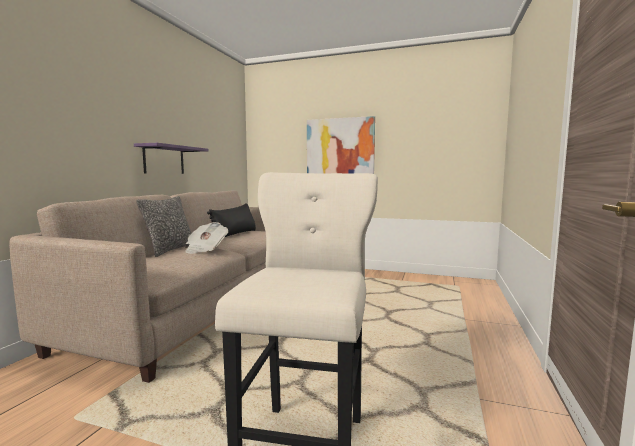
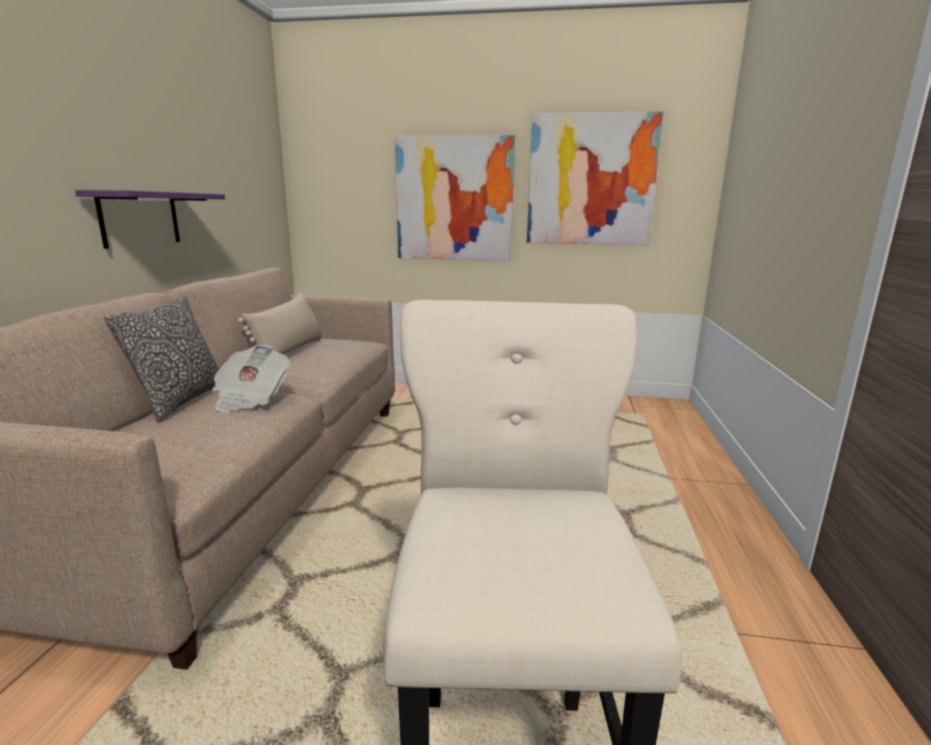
camera: 10 degrees left, 10 degrees up
black pillow [207,203,256,237] -> beige pillow [238,293,321,355]
none -> picture [527,111,664,245]

